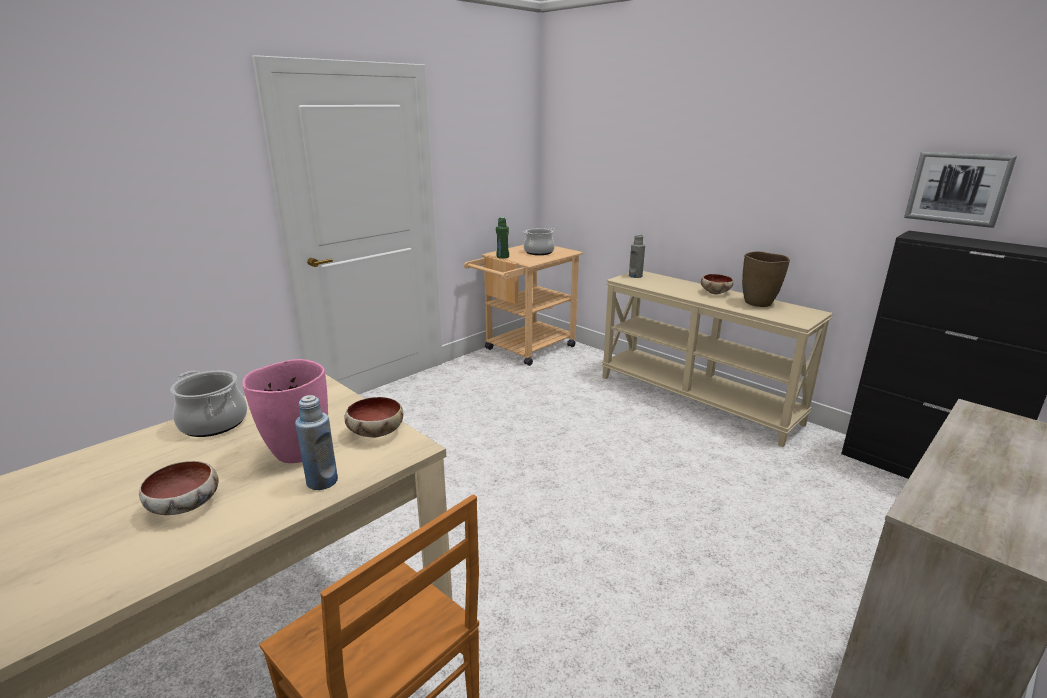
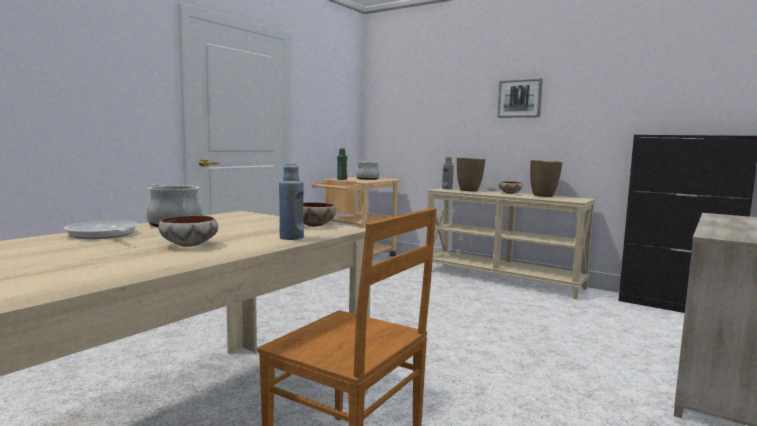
camera: 10 degrees left, 15 degrees down
pink vase [243,359,328,463] -> none
picture [904,151,1017,228] -> picture moved to [497,78,543,118]
none -> frying pan [64,221,138,239]
none -> brown vase [457,158,486,192]

